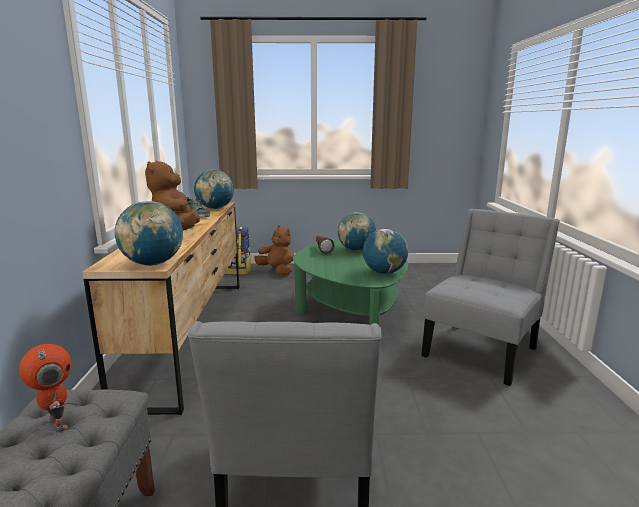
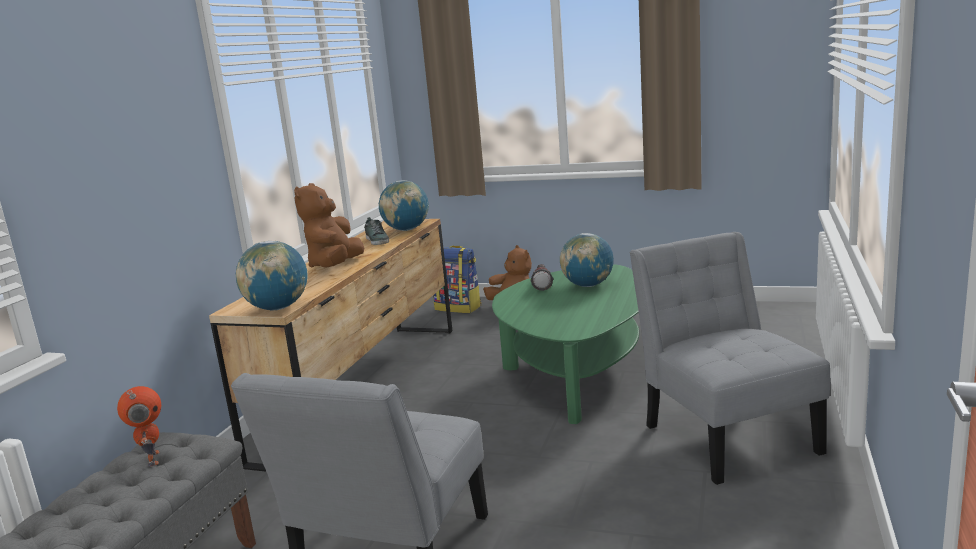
camera: 20 degrees right, 0 degrees up
globe [363,229,408,274] -> none
grey chair [421,209,560,386] -> grey chair turned 75 degrees counterclockwise [630,232,830,485]

